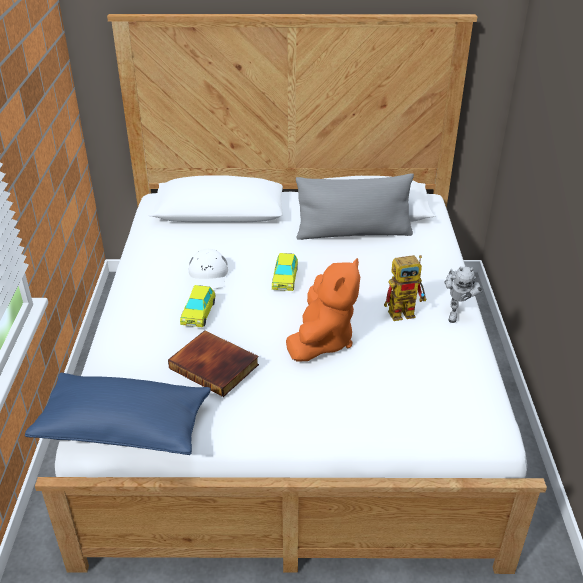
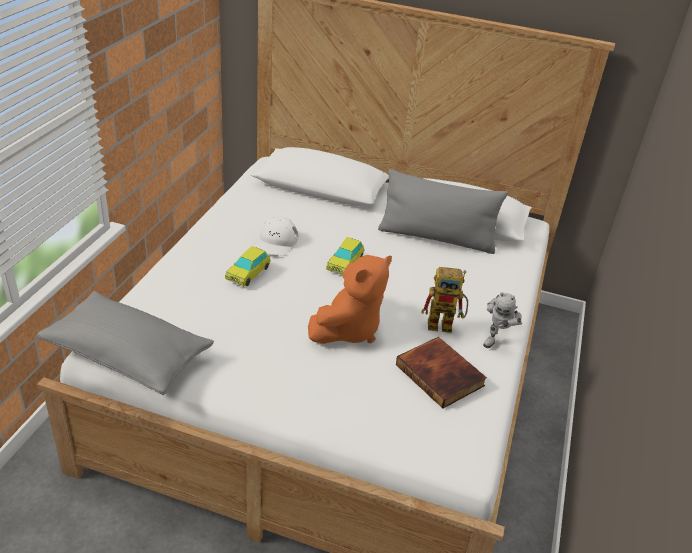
camera: 15 degrees right, 0 degrees up
blue pillow [25,372,211,455] -> grey pillow [37,291,214,395]
book [168,330,259,397] -> book moved to [396,337,487,408]

